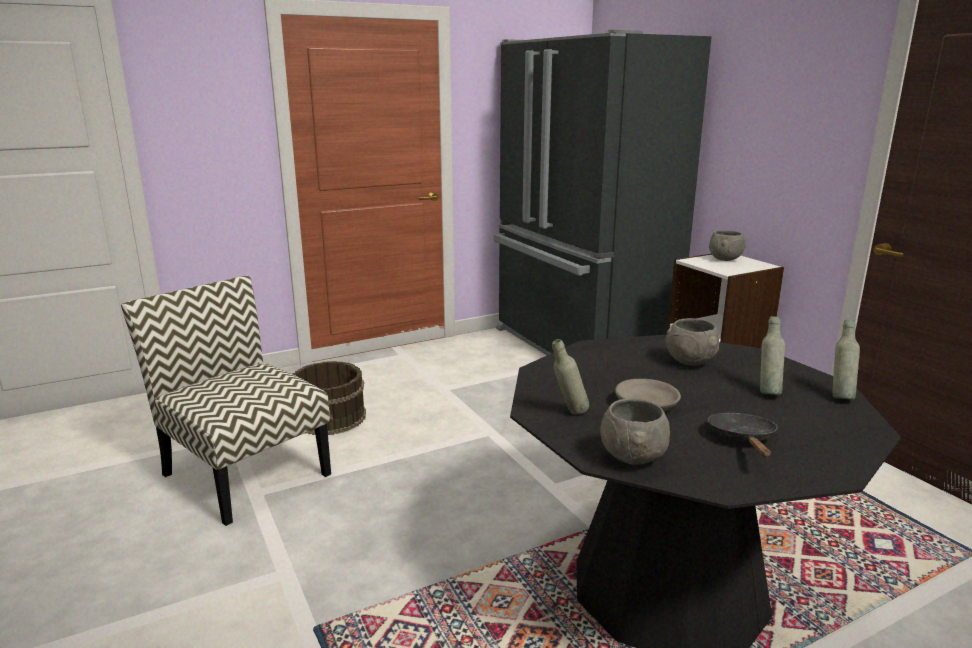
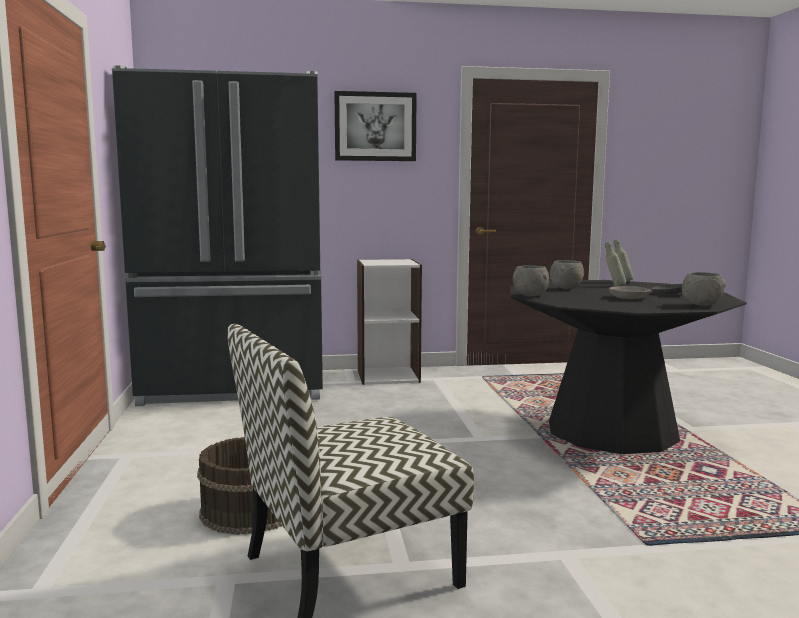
camera: 70 degrees left, 10 degrees down
grey bottle [552,339,589,415] -> none
grey bowl [709,230,746,261] -> grey bowl moved to [513,265,549,296]
none -> picture [334,91,417,161]

